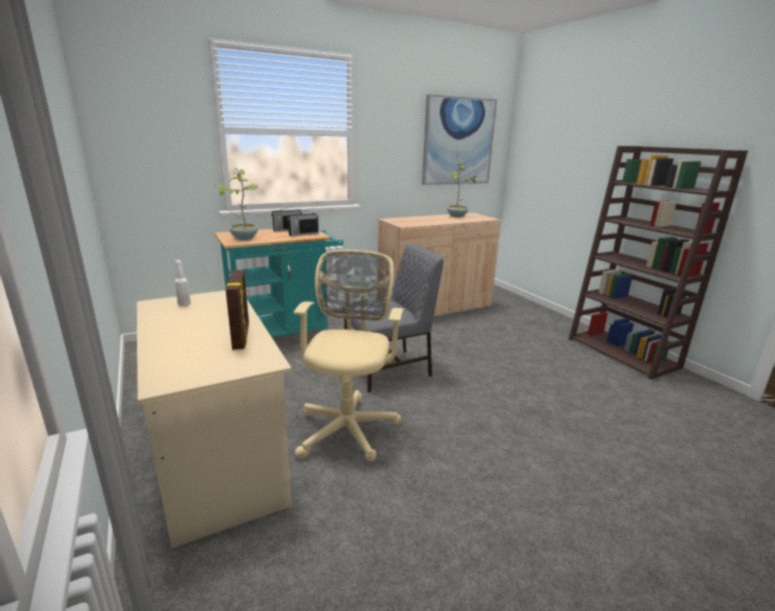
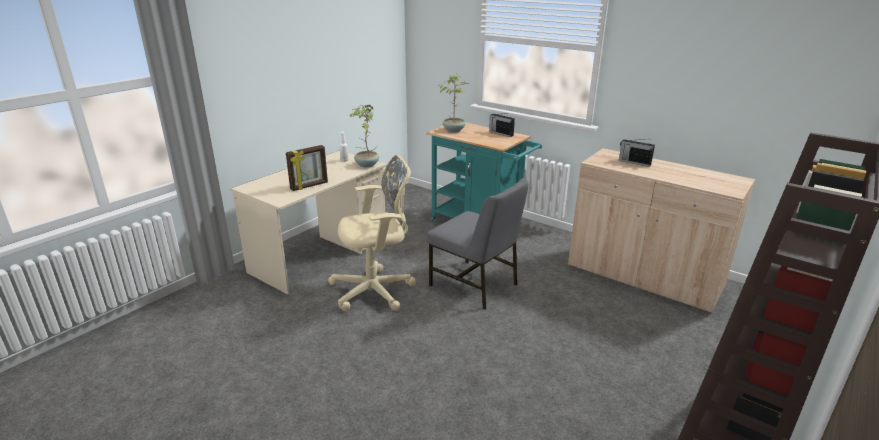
camera: 65 degrees right, 5 degrees up
radio [287,208,319,236] -> radio moved to [619,139,655,167]
picture [422,94,497,185] -> none
potted plant [447,163,477,217] -> potted plant moved to [349,105,379,168]

